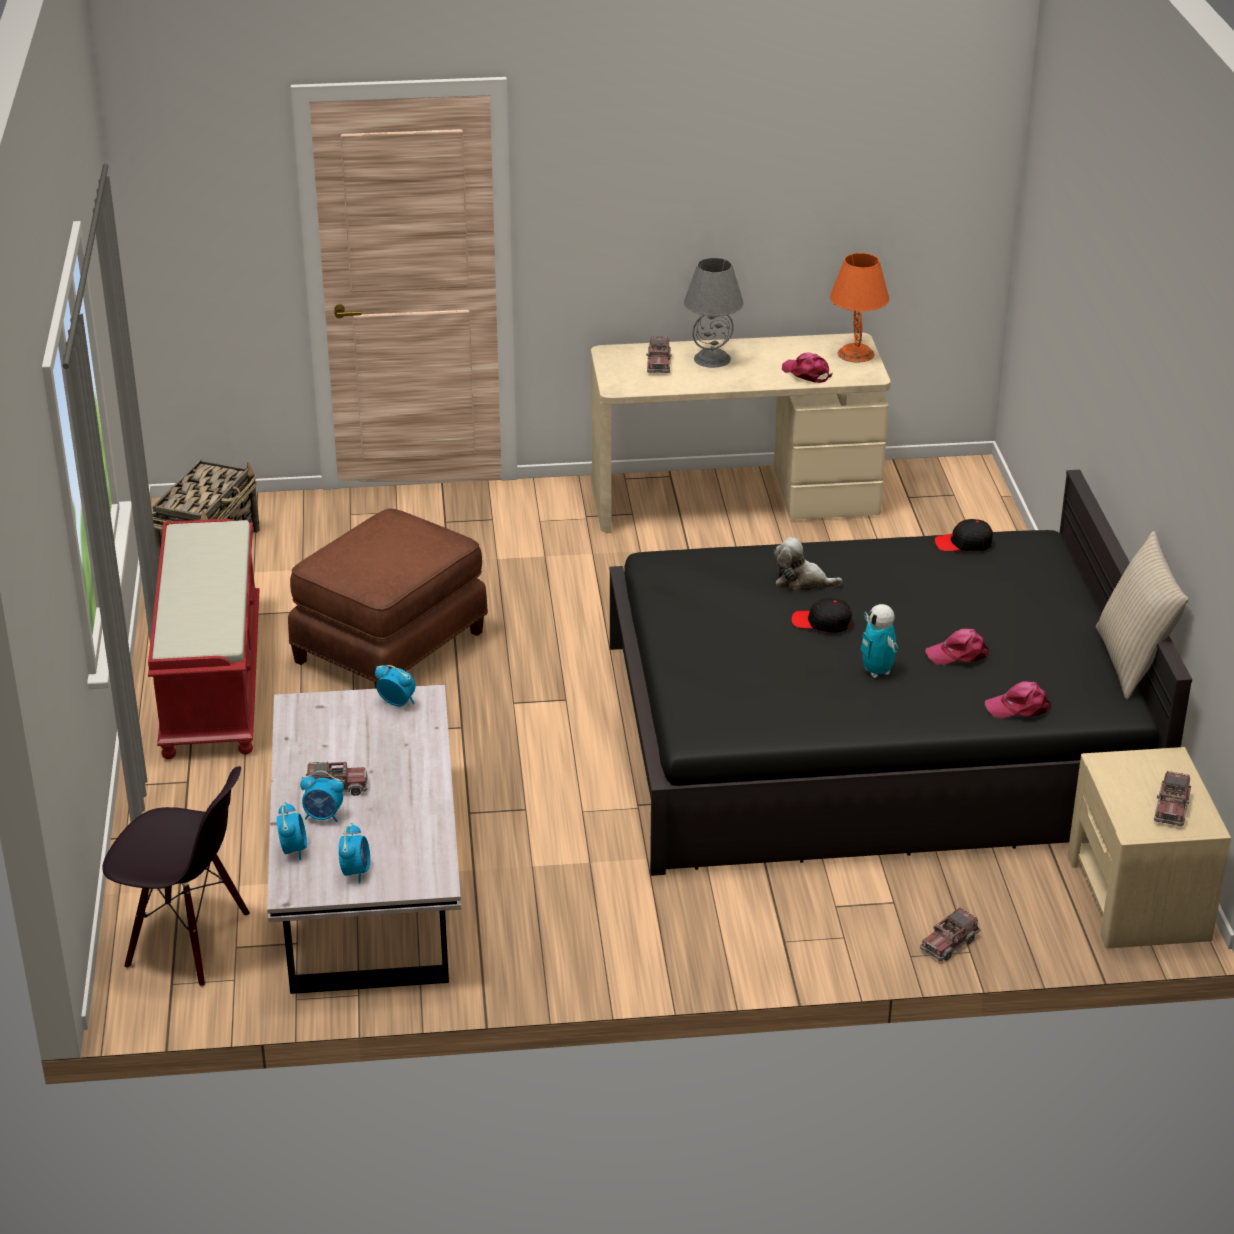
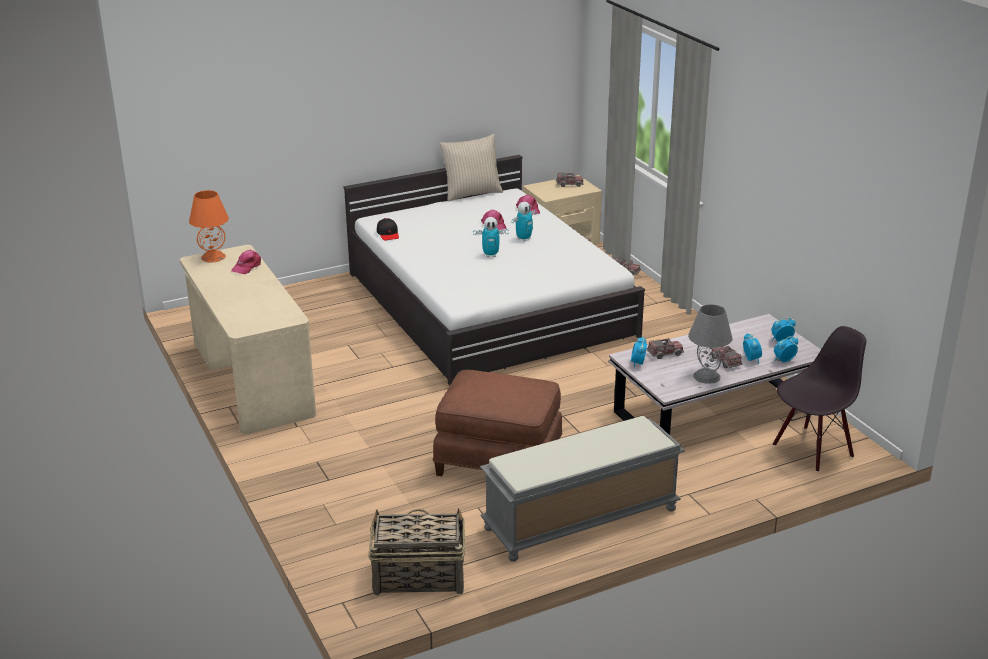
camera: 110 degrees left, 5 degrees down
black chair [102,766,250,987] -> black chair turned 60 degrees clockwise [773,326,866,472]
red bench [148,519,260,759] -> grey bench [480,416,685,562]
black bed [610,470,1192,876] -> white bed [343,155,645,386]
toy truck [646,337,671,373] -> toy truck moved to [646,338,684,359]
grey table lamp [684,258,744,368] -> grey table lamp moved to [688,304,733,384]
plush toy [774,537,842,592] -> none
black cap [791,598,852,633] -> toy robot [473,217,509,257]

